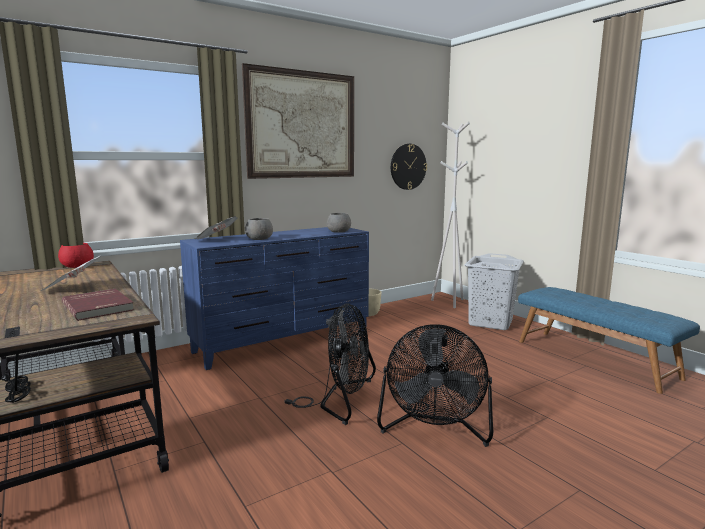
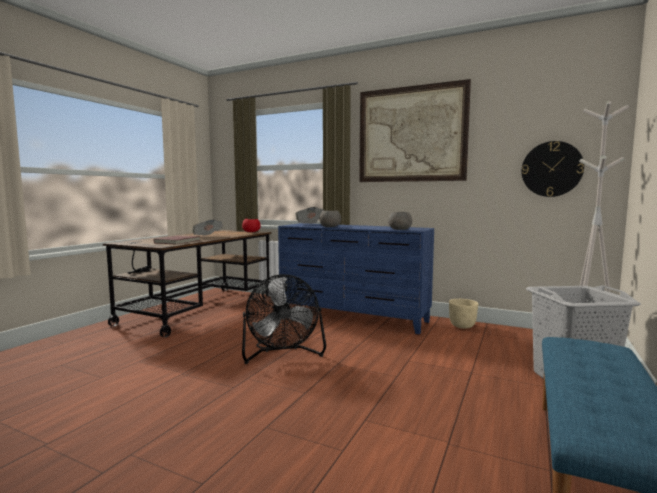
camera: 60 degrees right, 5 degrees down
black fan [377,324,493,447] -> none

